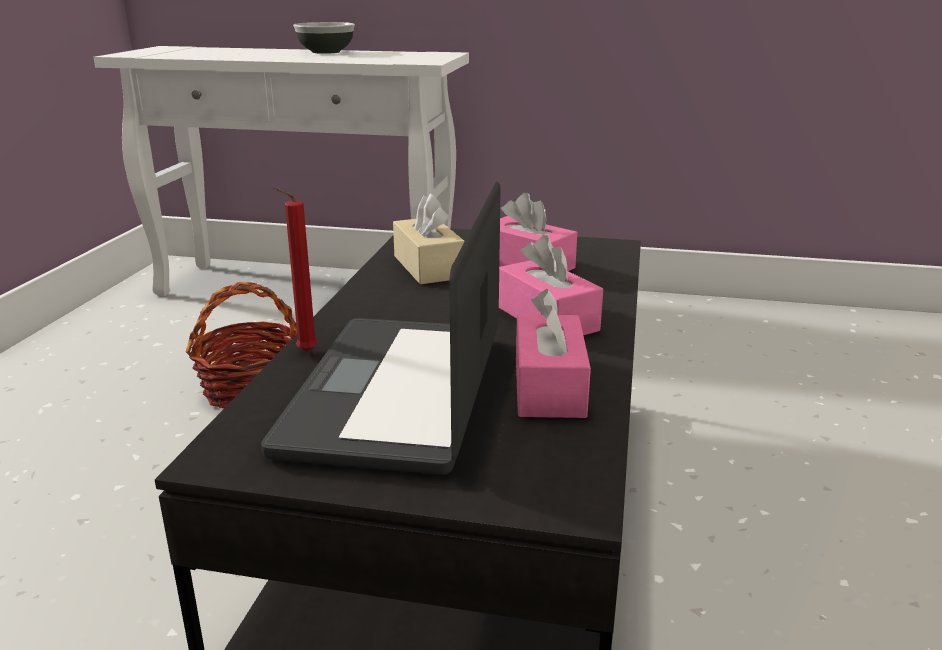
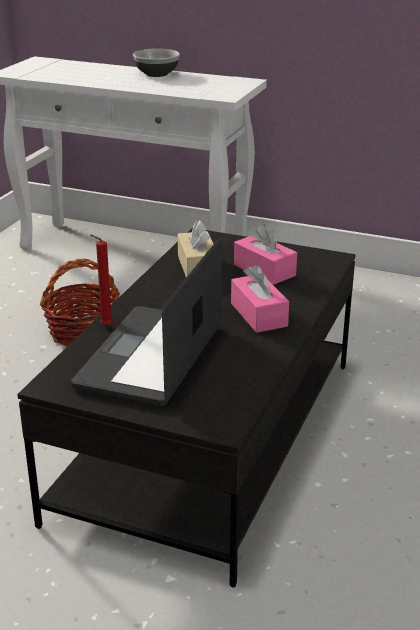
camera: 10 degrees right, 5 degrees up
pink tissue box [516,289,591,418] -> none

